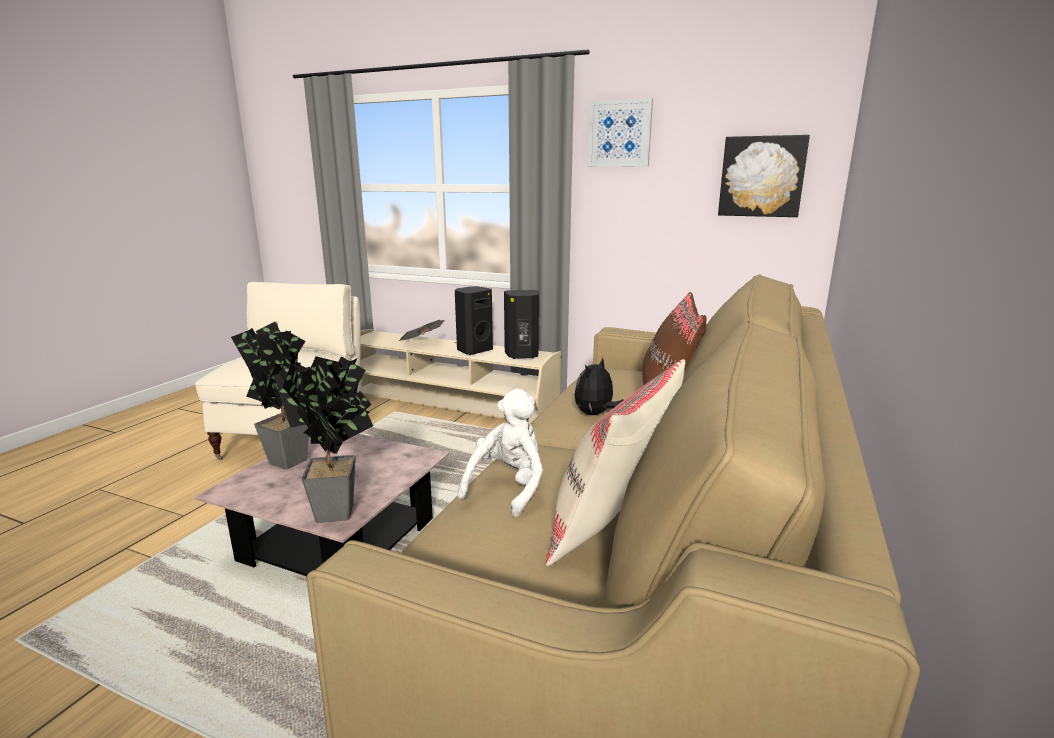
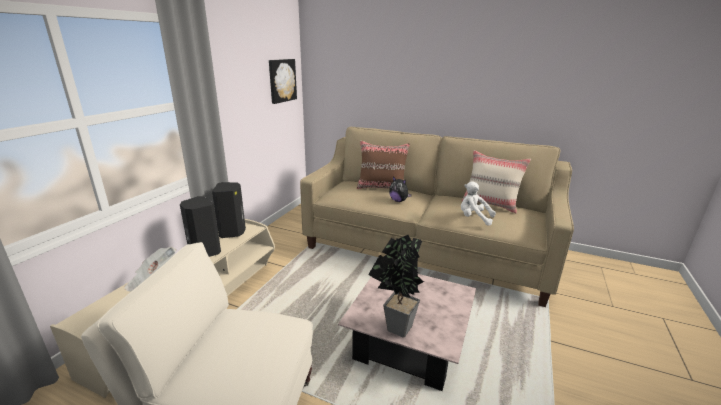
camera: 90 degrees left, 5 degrees up
potted plant [274,356,373,523] -> none
picture [588,98,653,167] -> none

